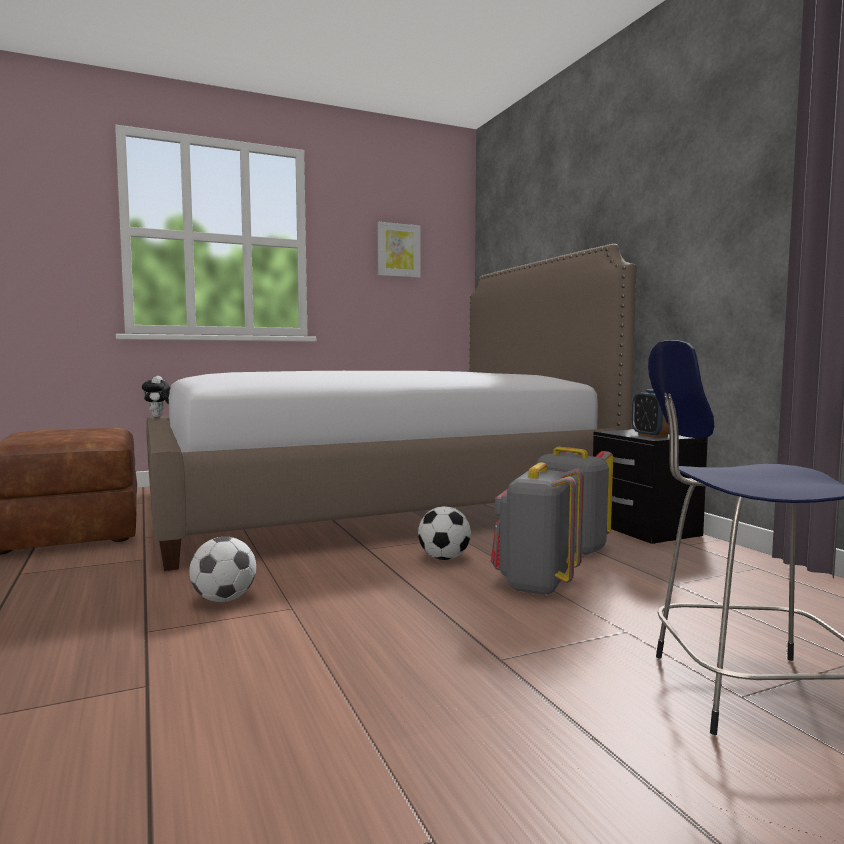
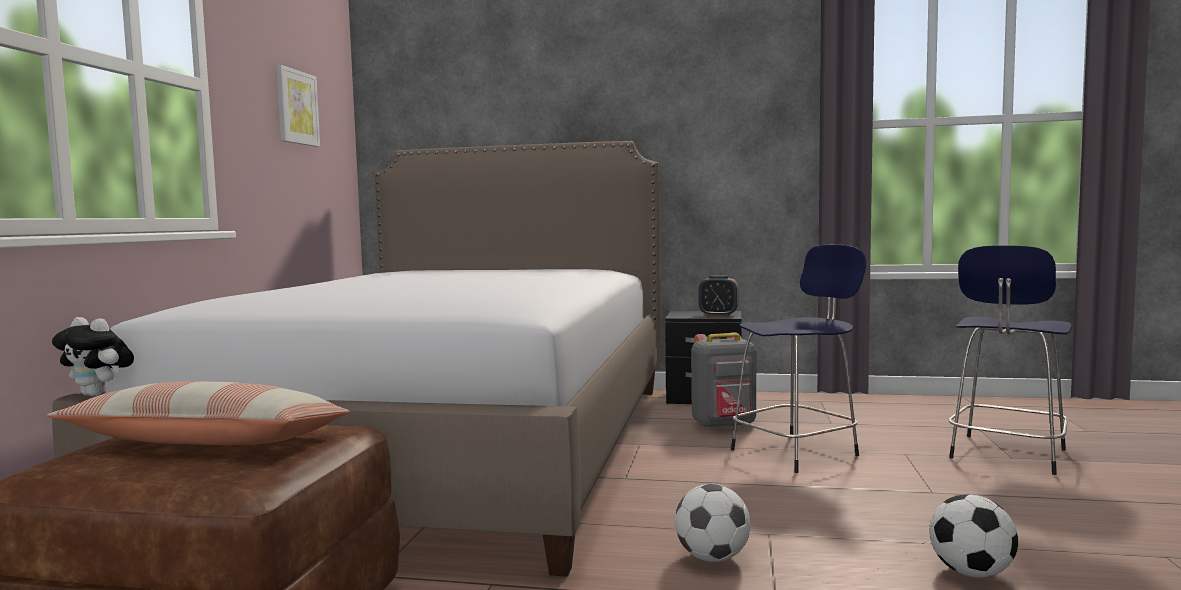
camera: 55 degrees left, 0 degrees up
football [418,506,471,560] -> football moved to [929,494,1018,578]
grey backpack [491,462,584,596] -> blue stool [731,245,866,473]
none -> pillow [47,381,350,445]

